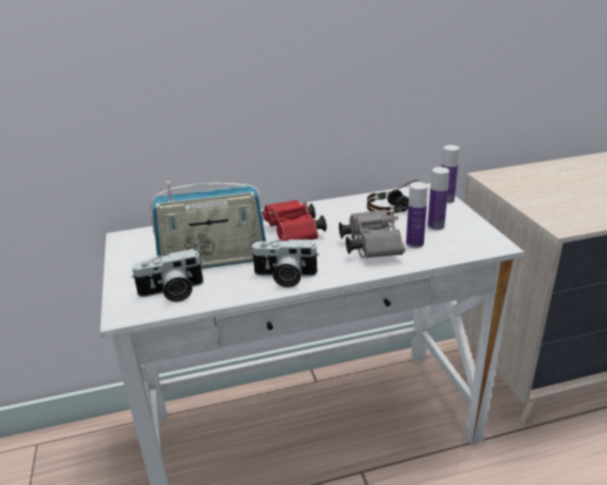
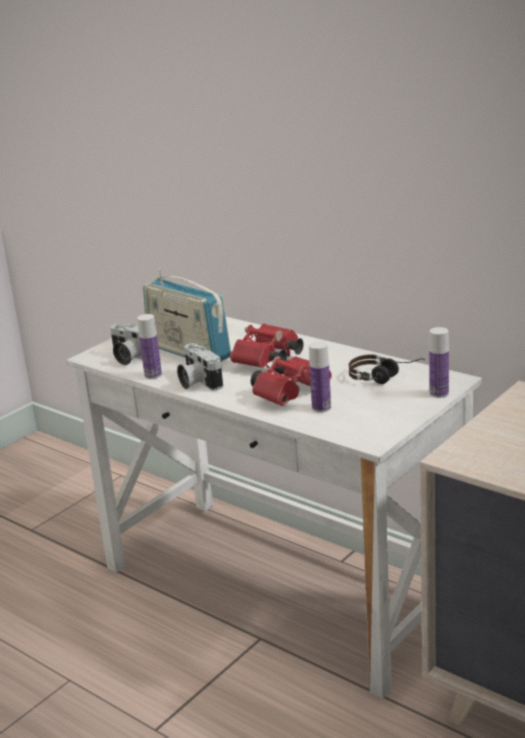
camera: 55 degrees right, 5 degrees down
grey binoculars [339,209,405,258] -> red binoculars [251,356,332,406]
bottle [427,167,449,230] -> bottle moved to [137,314,162,379]

